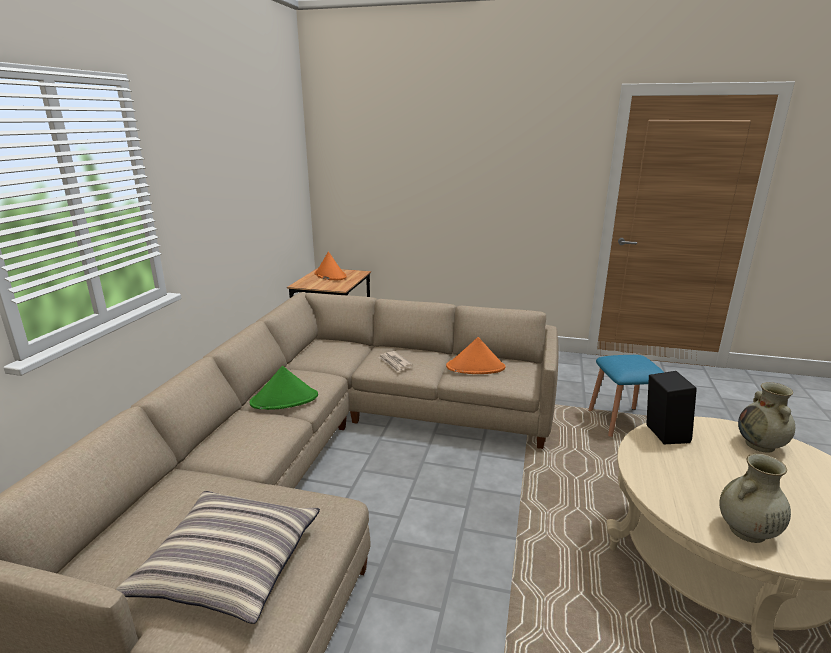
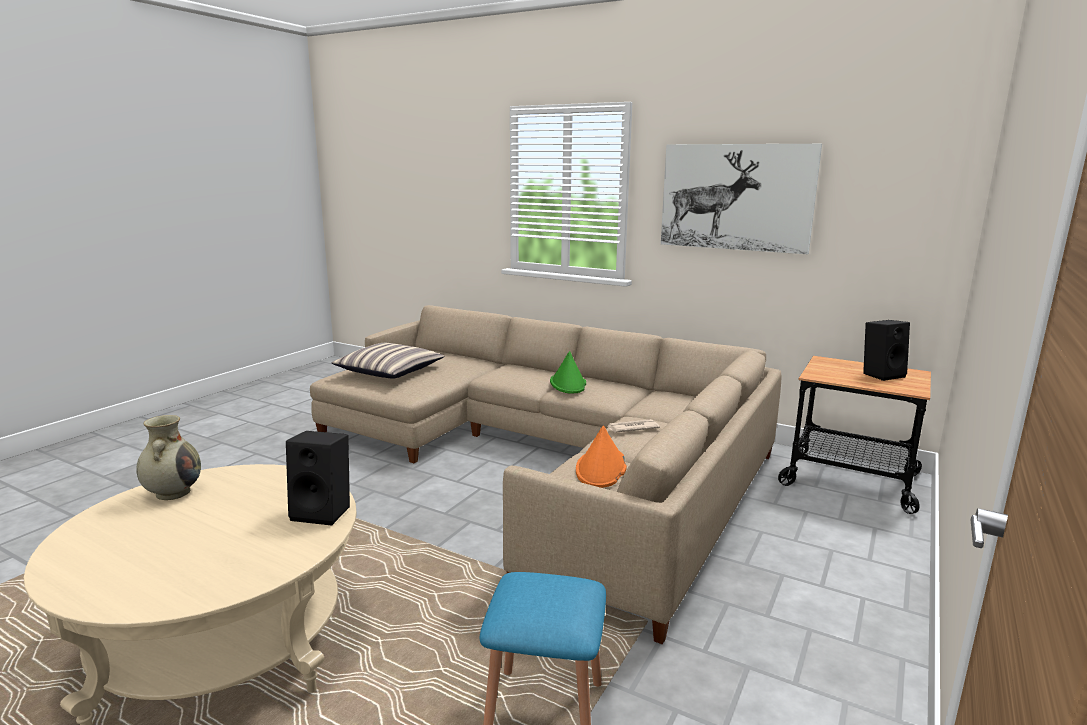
camera: 105 degrees right, 5 degrees down
orange hat [315,252,347,280] -> black speaker [863,320,910,381]
beige vase [738,382,795,453] -> none
none -> picture [661,144,822,254]

